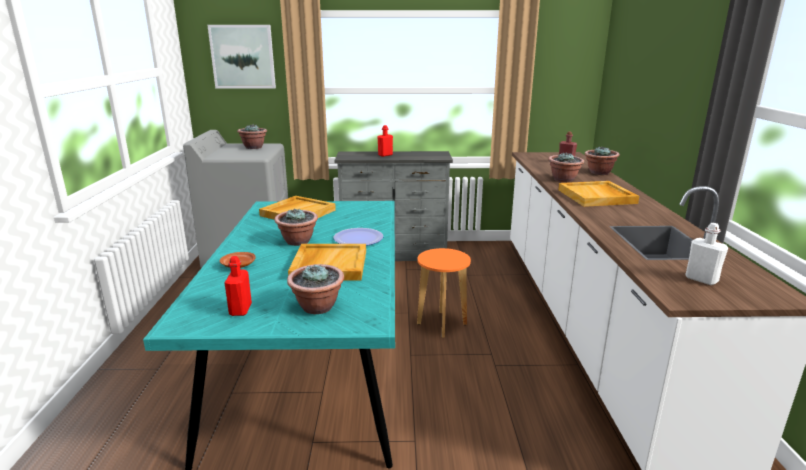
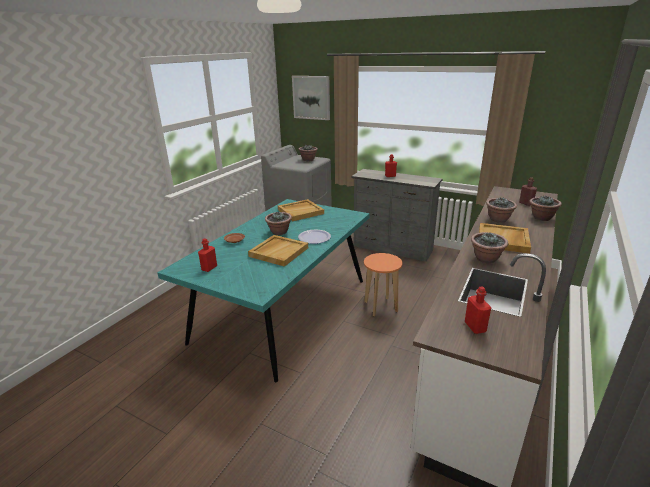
camera: 30 degrees right, 5 degrees up
potted plant [287,264,344,314] -> potted plant moved to [471,232,509,263]
white bottle [685,223,728,285] -> red bottle [465,287,492,334]

